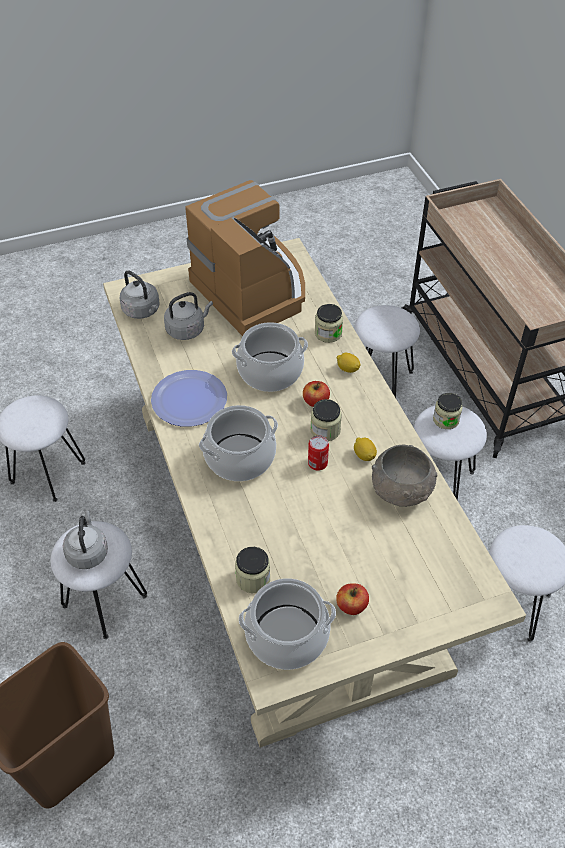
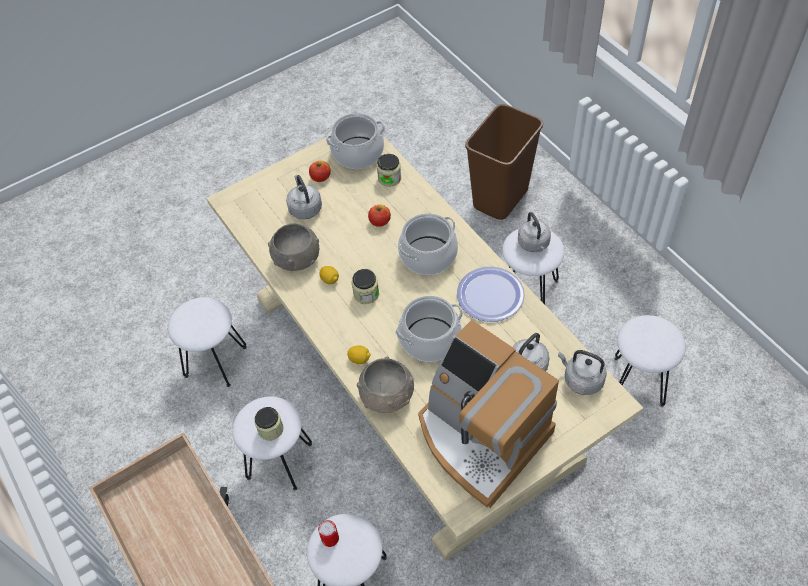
camera: 170 degrees right, 5 degrees up
apple [303,381,330,407] -> apple moved to [368,205,391,227]
can [308,435,329,471] -> can moved to [318,520,339,547]
jar [315,304,343,343] -> grey bowl [357,357,414,413]
none -> grey kettle [286,175,322,219]

